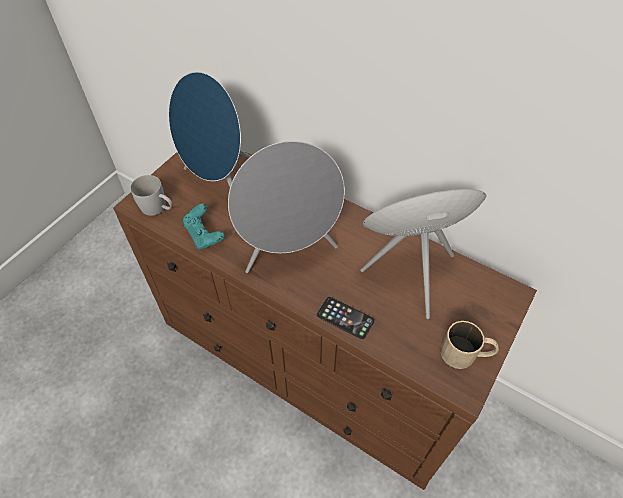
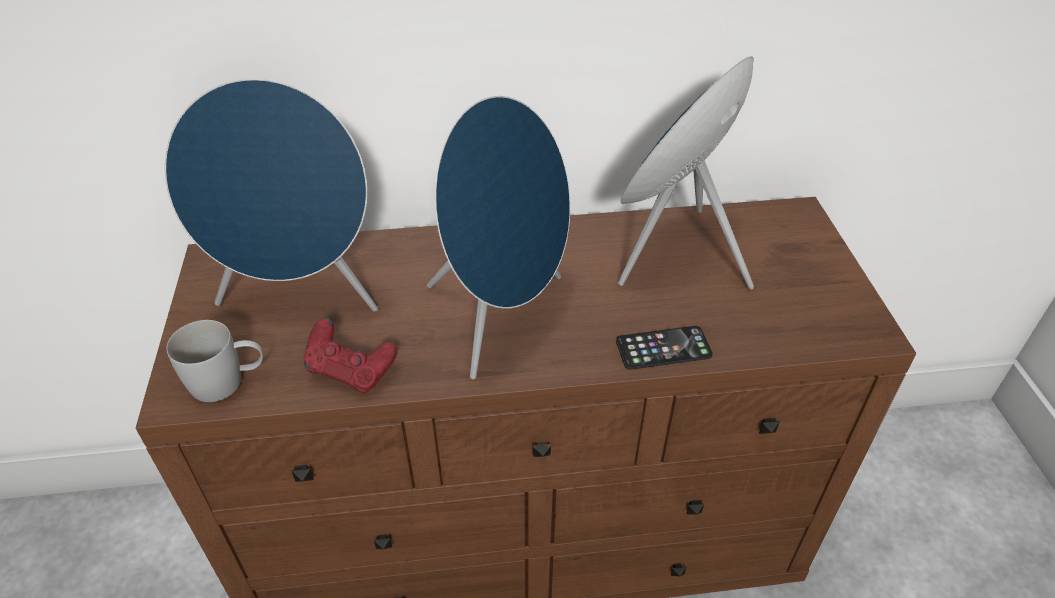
camera: 40 degrees left, 10 degrees down
turquoise game controller [183,203,225,249] -> red game controller [304,318,398,392]
grey speaker [228,141,345,273] -> blue speaker [427,96,570,379]
beige mug [440,321,499,369] -> none

